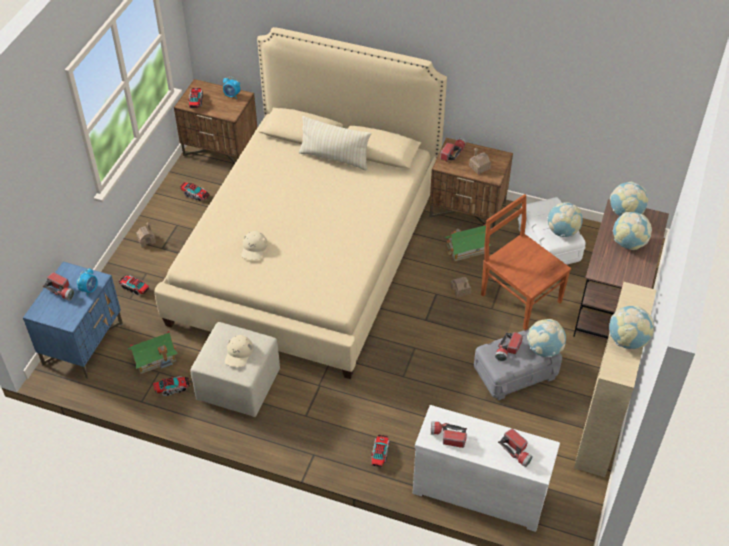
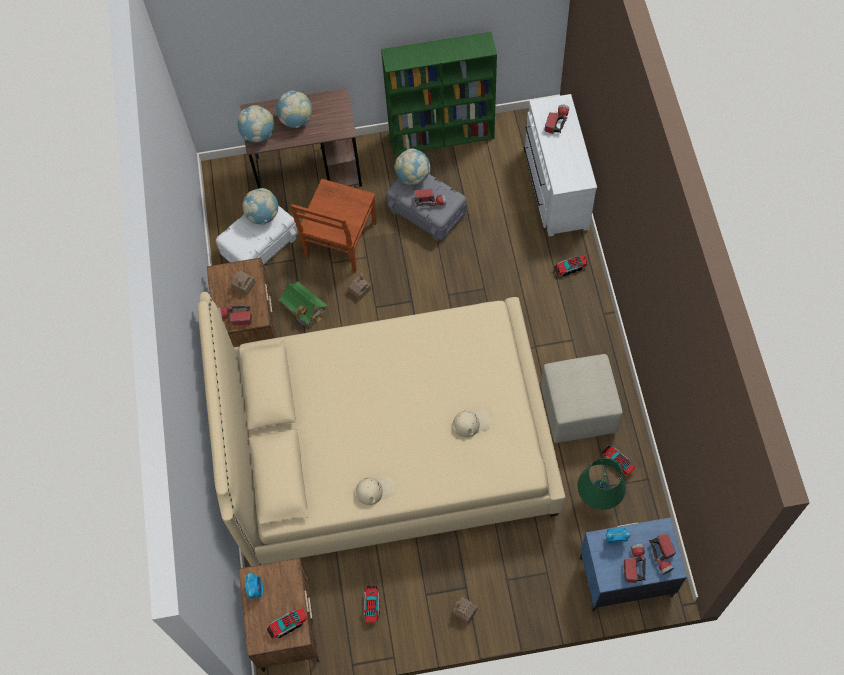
camera: 115 degrees left, 15 degrees up
toy truck [118,275,149,295] -> none
toy house [127,331,178,374] -> green table lamp [578,458,626,510]
beige cap [225,335,253,367] -> beige cap moved to [355,477,394,505]
beige pillow [299,116,371,171] -> none
flashlight [431,421,467,448] -> flashlight moved to [649,533,676,575]
beige bookcase [574,282,656,477] -> green bookcase [381,32,497,155]
globe [609,306,654,349] -> none

